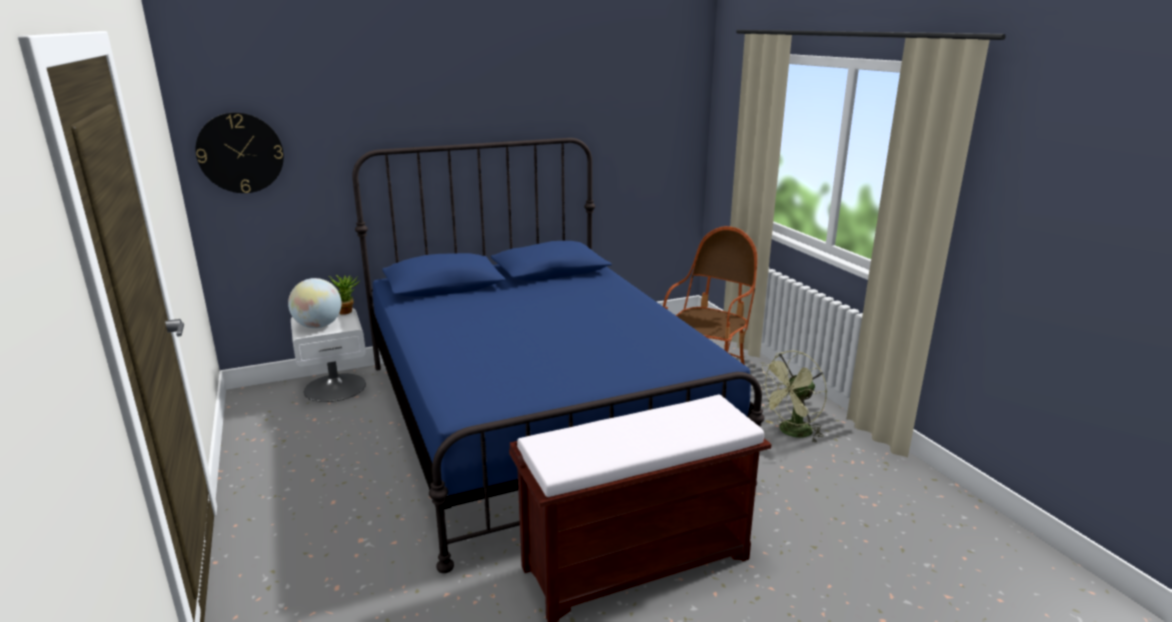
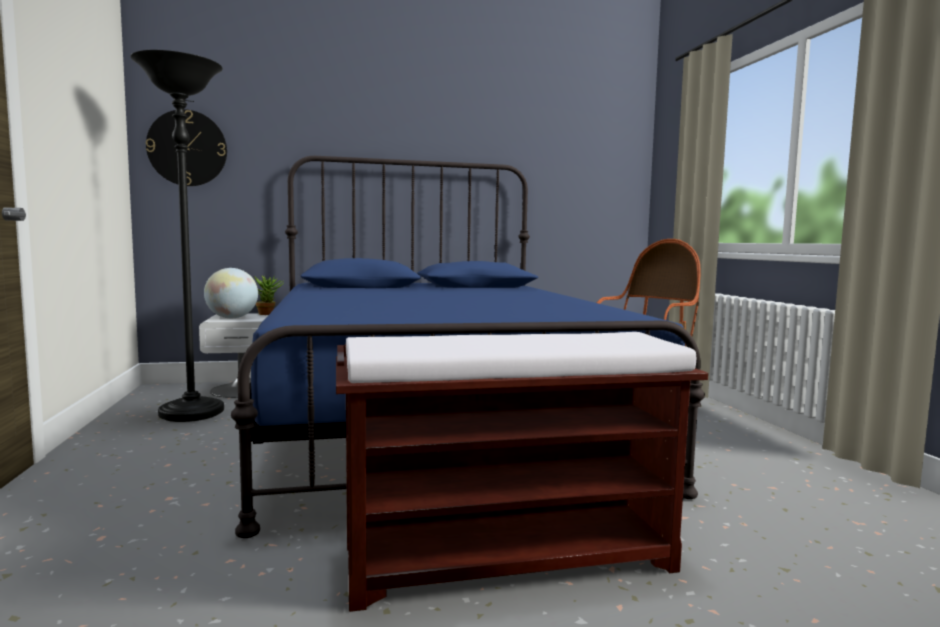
camera: 10 degrees right, 15 degrees down
green fan [761,351,827,443] -> none
none -> black floor lamp [130,50,224,422]

